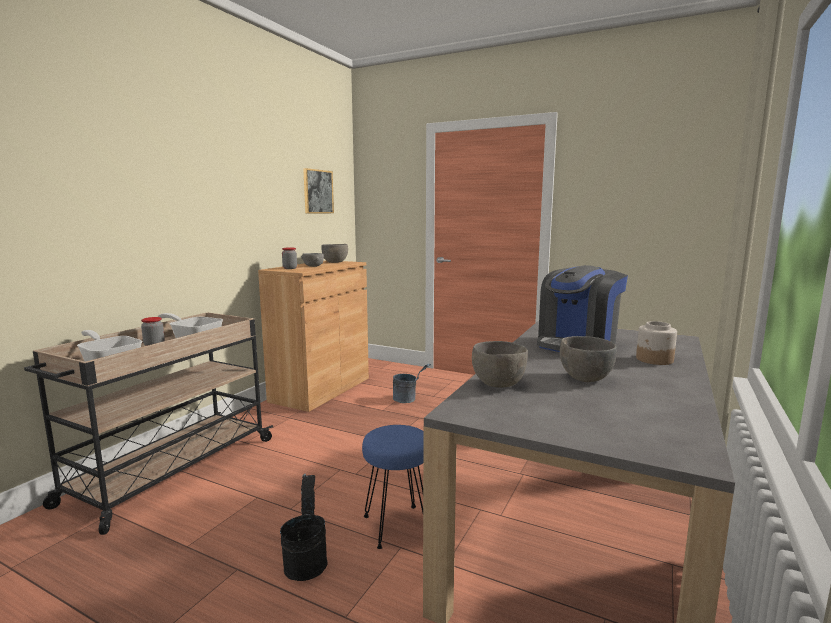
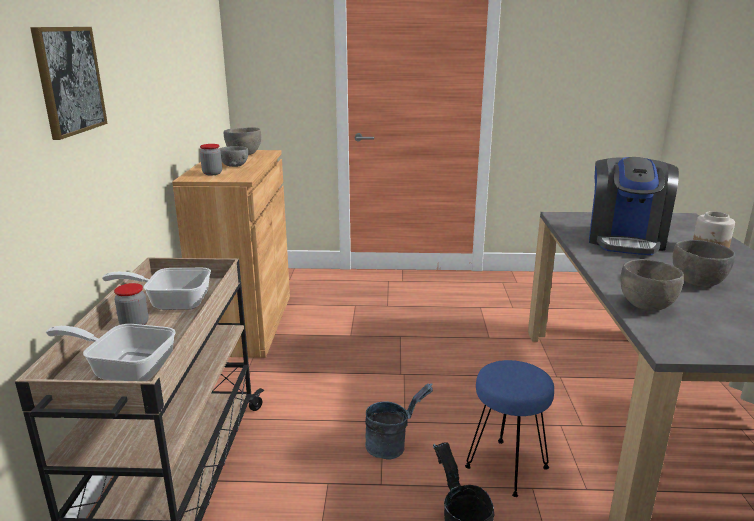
camera: 25 degrees left, 10 degrees up
picture [303,168,334,213] -> picture moved to [30,27,108,140]
grey bucket [393,364,431,403] -> grey bucket moved to [365,383,433,459]

